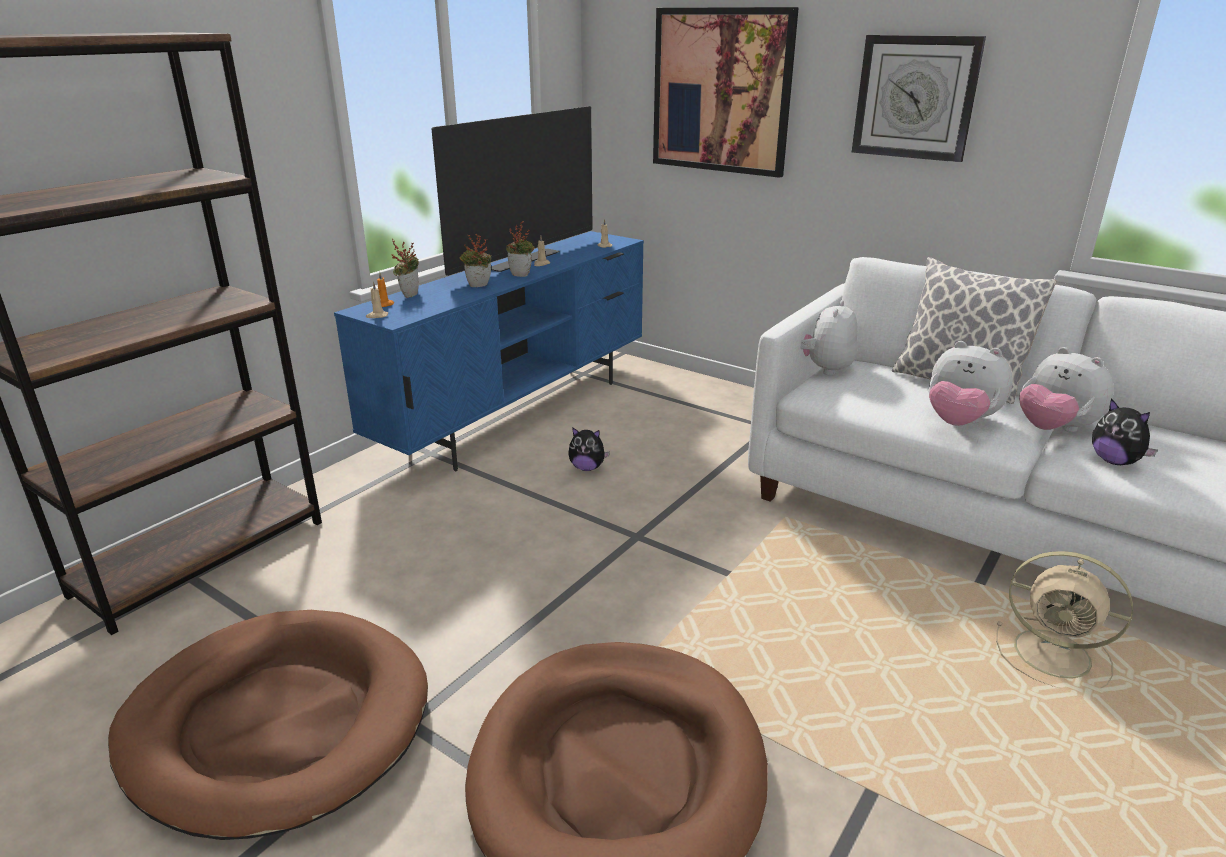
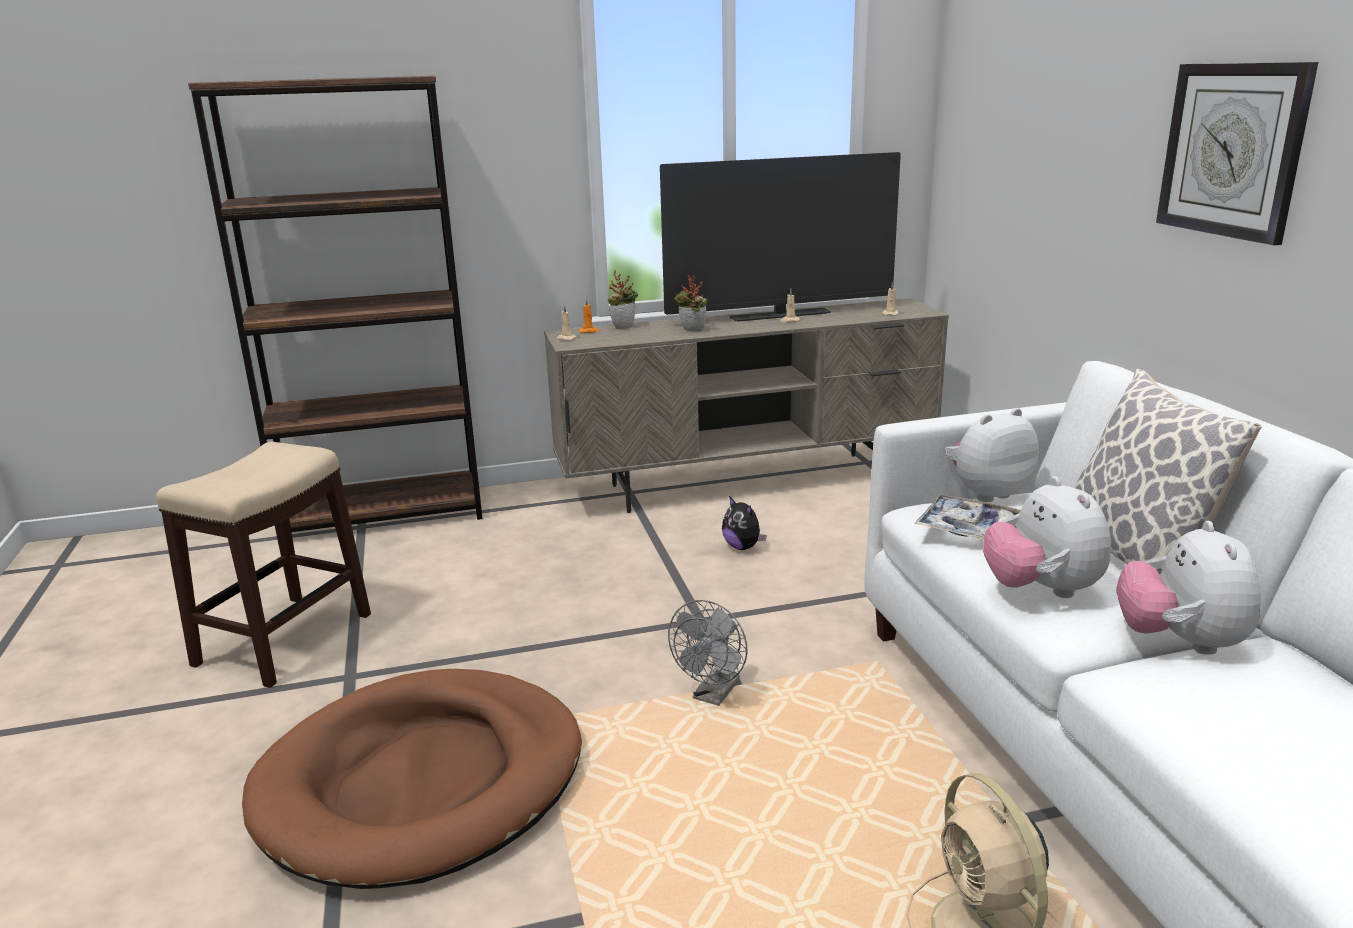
camera: 40 degrees right, 5 degrees down
brown dog bed [108,610,428,840] -> stool [156,442,371,688]
blue tv stand [334,231,644,471] -> beige tv stand [544,298,949,513]
potted plant [506,221,535,277] -> none
picture [653,7,799,178] -> none
plush toy [1092,398,1158,465] -> none
none -> grey fan [668,600,747,706]
none -> tray [914,495,1021,540]

